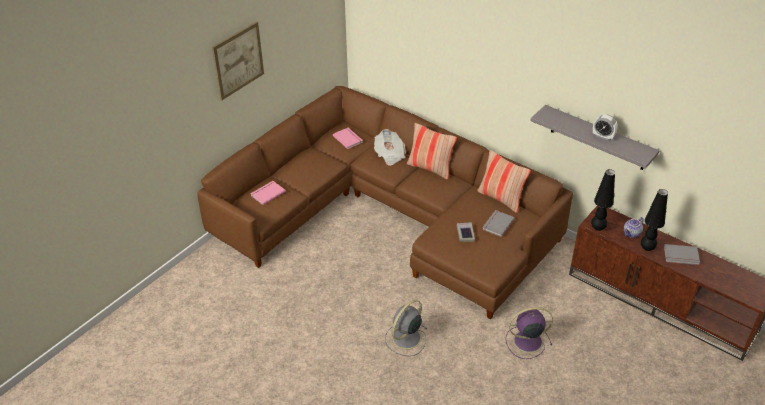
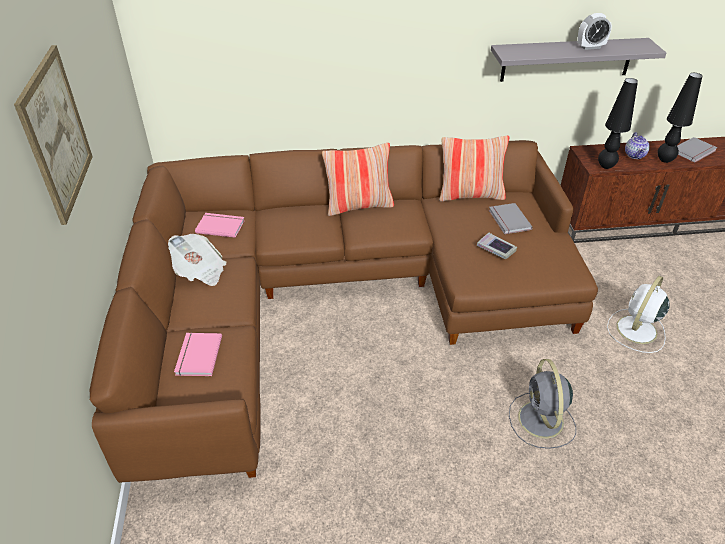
camera: 45 degrees left, 0 degrees up
newspaper [374,129,406,166] -> newspaper moved to [168,234,227,286]
purple fan [506,307,553,359] -> white fan [607,276,669,353]

